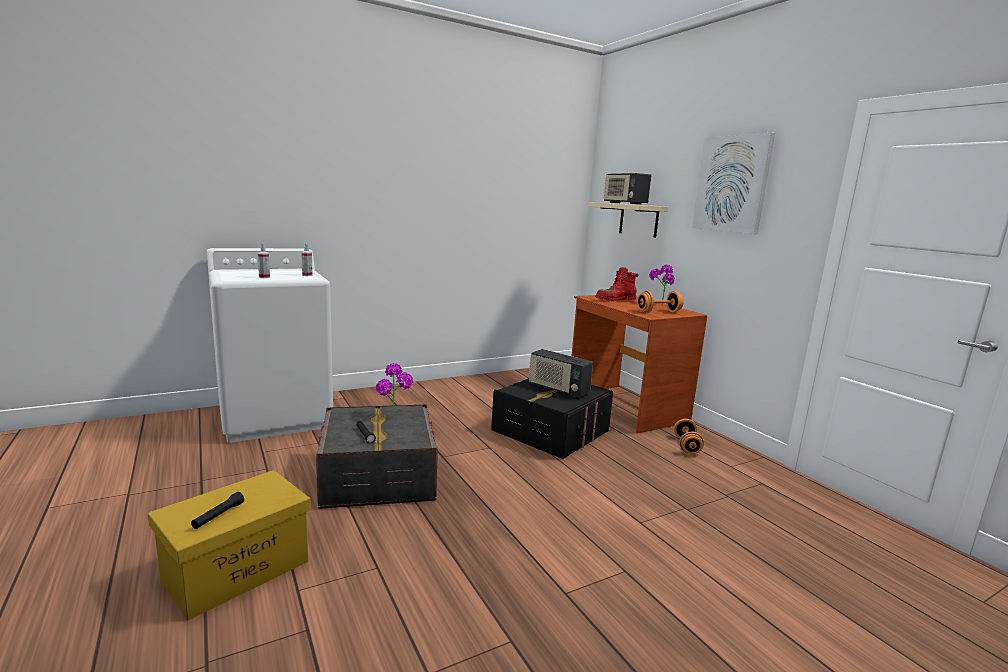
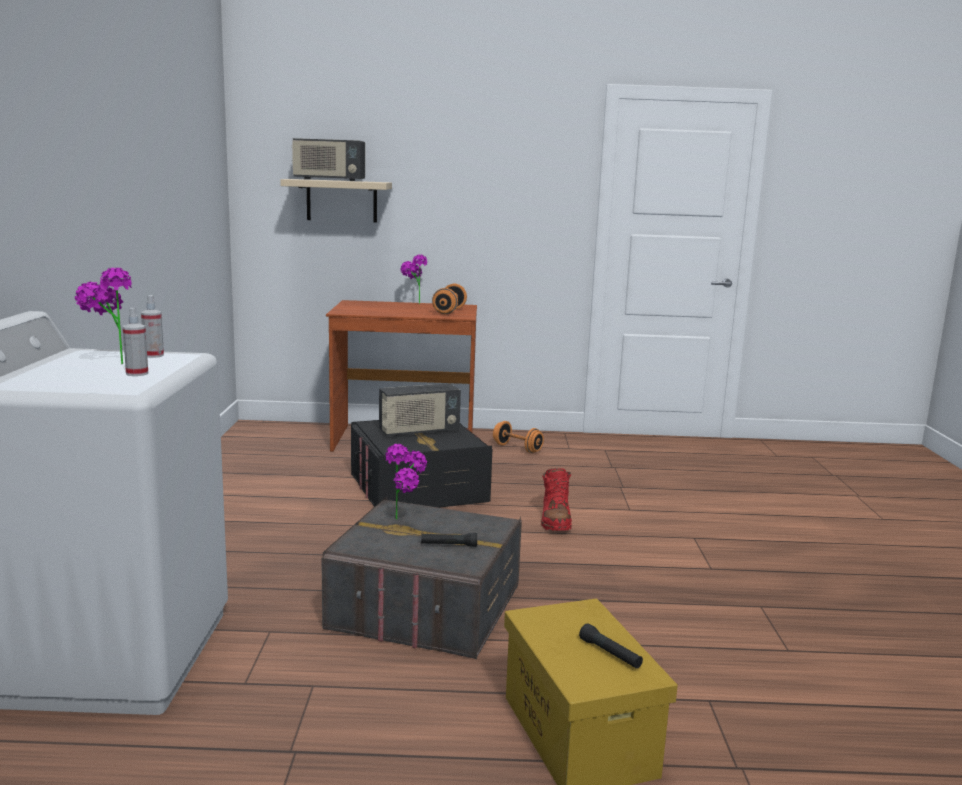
camera: 60 degrees left, 0 degrees up
red boot [595,267,638,301] -> red boot moved to [541,468,572,531]
picture [692,133,775,234] -> none
none -> potted plant [75,268,132,364]

